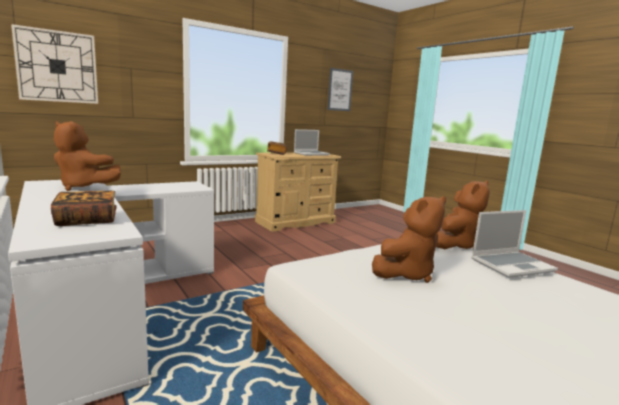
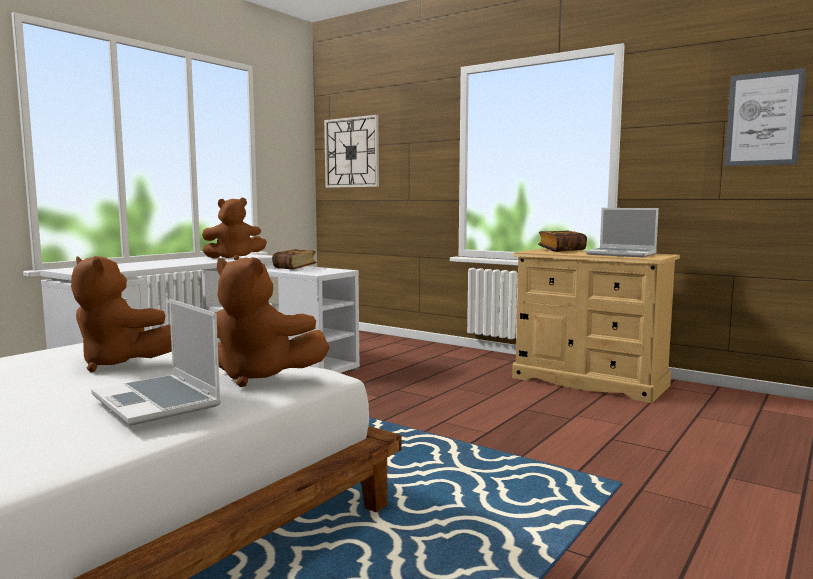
camera: 70 degrees right, 5 degrees down
book [51,191,117,226] -> book moved to [272,249,317,270]
brown plush toy [54,121,121,191] -> brown plush toy turned 105 degrees counterclockwise [202,198,267,260]

